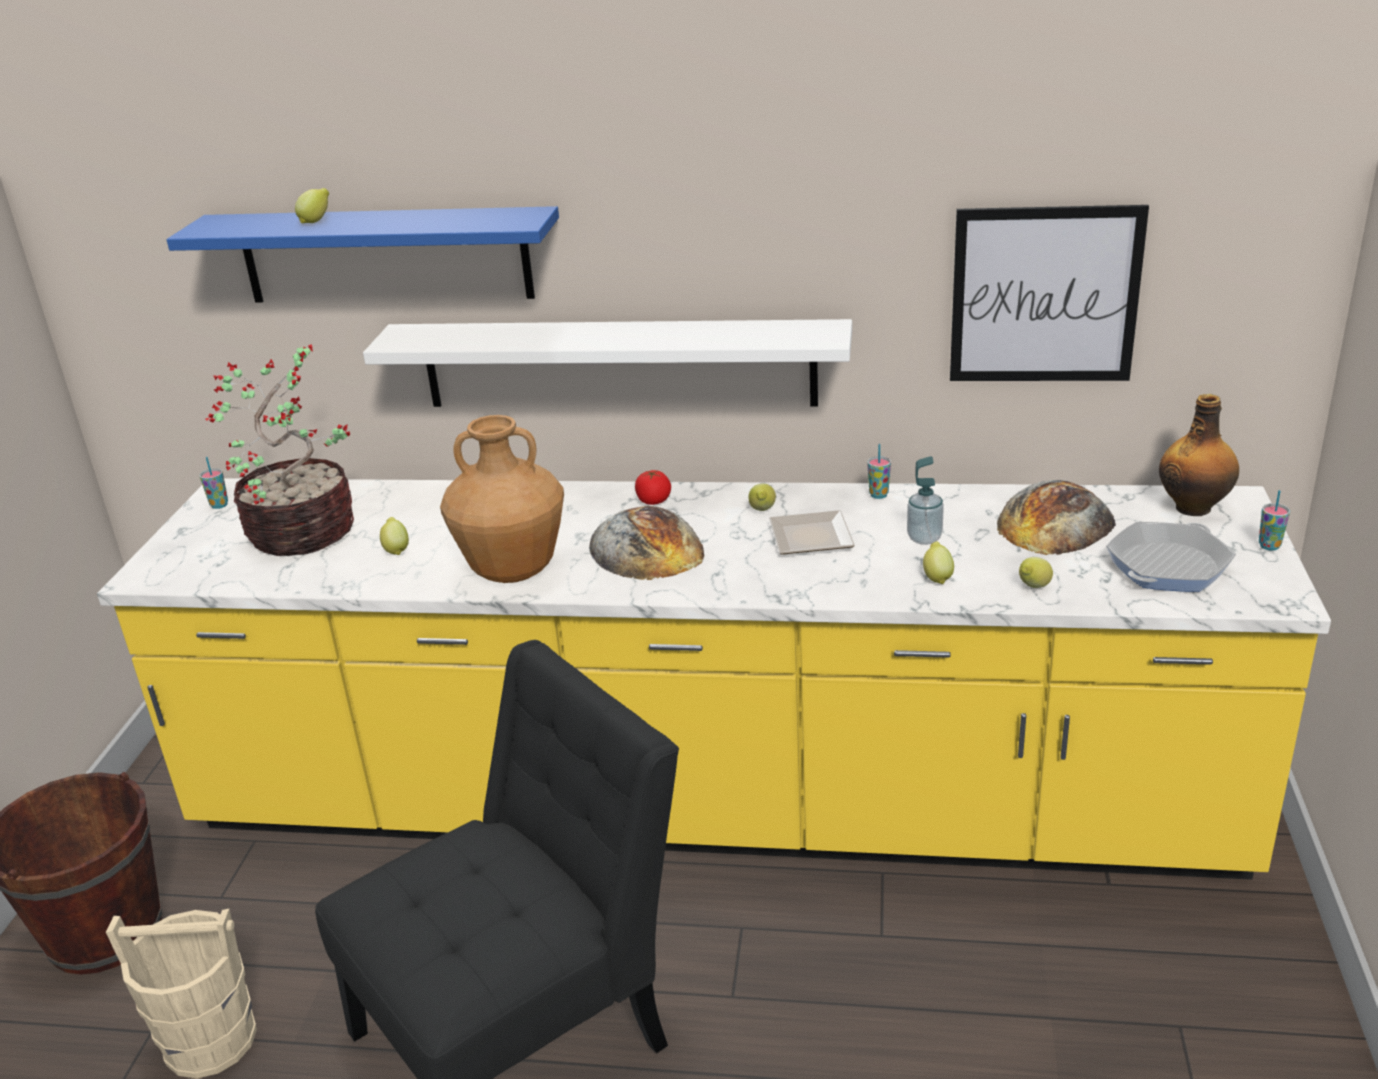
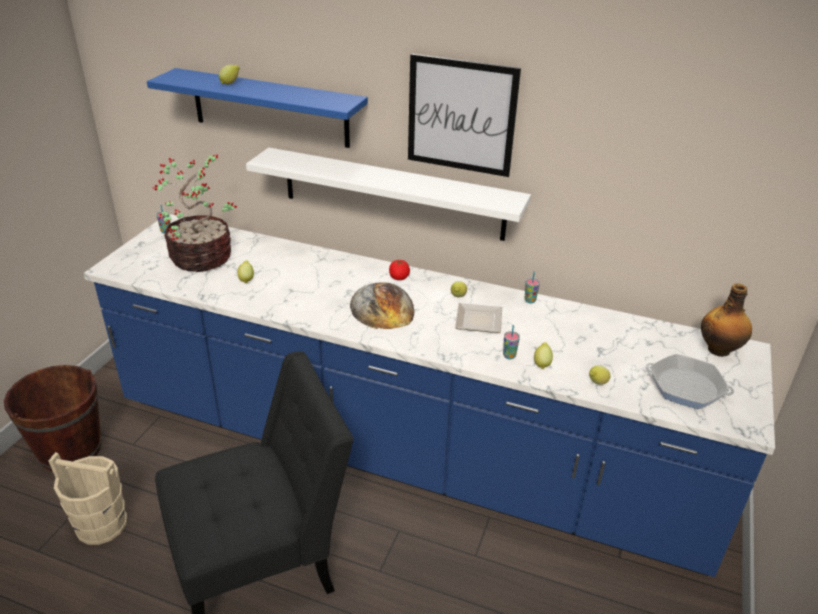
camera: 10 degrees right, 5 degrees up
yellow counter [97,478,1331,880] -> blue counter [83,214,775,577]
brown vase [440,415,564,583] -> none
soap dispenser [907,456,944,545] -> none
picture [950,205,1149,381] -> picture moved to [408,54,521,177]
bread [997,480,1116,555] -> none
frying pan [1106,522,1236,592] -> frying pan turned 60 degrees clockwise [645,354,734,409]
cup [1259,490,1290,551] -> cup moved to [503,325,520,359]

